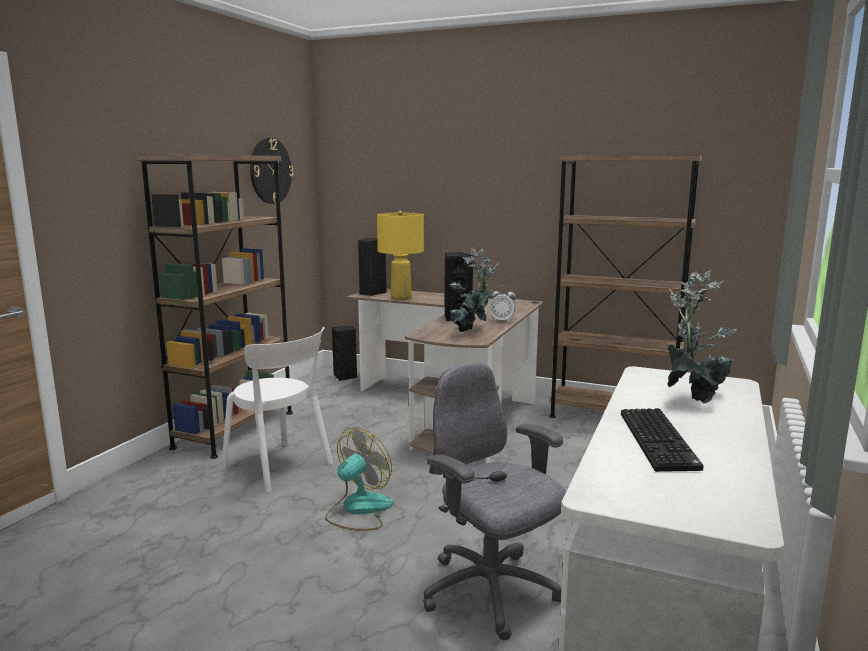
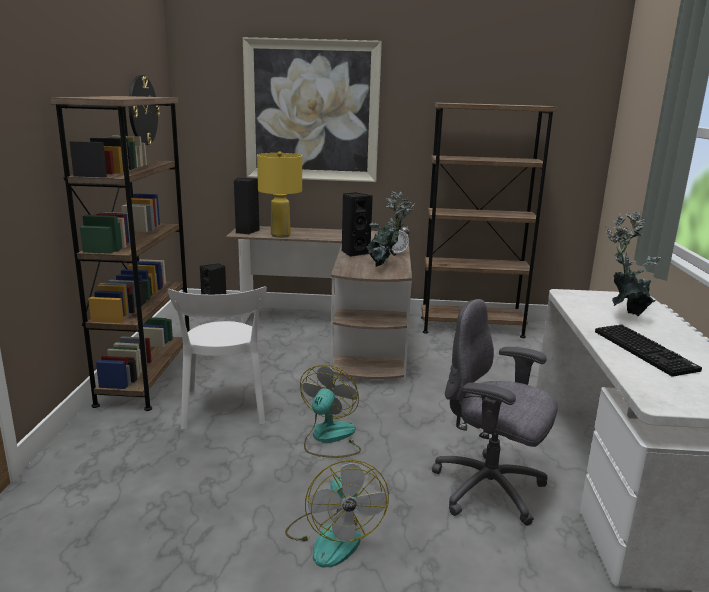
camera: 20 degrees left, 5 degrees up
white chair [221,327,333,492] -> white chair turned 60 degrees clockwise [168,286,267,429]
none -> picture [243,37,382,182]
none -> fan [285,460,389,568]

